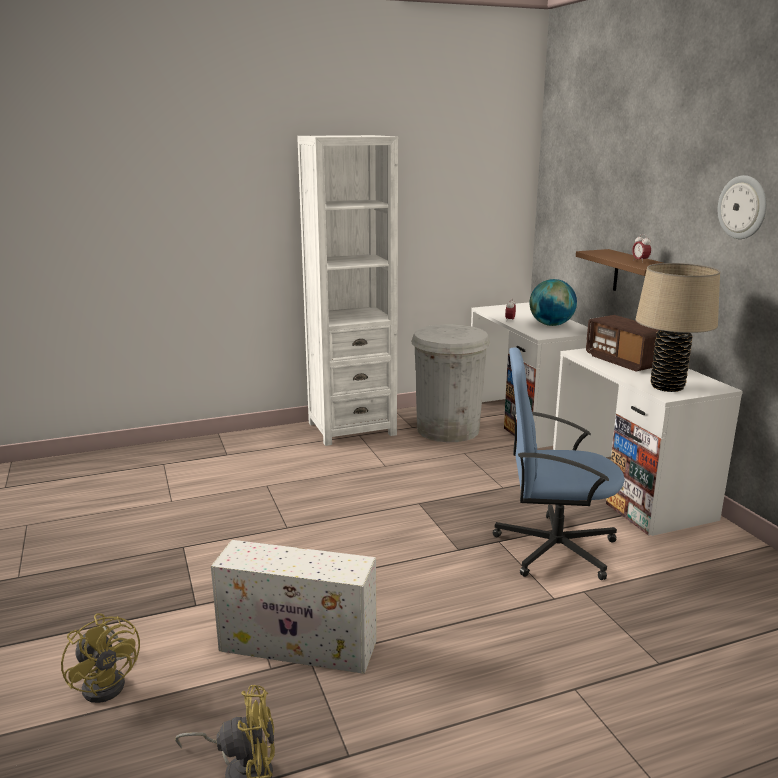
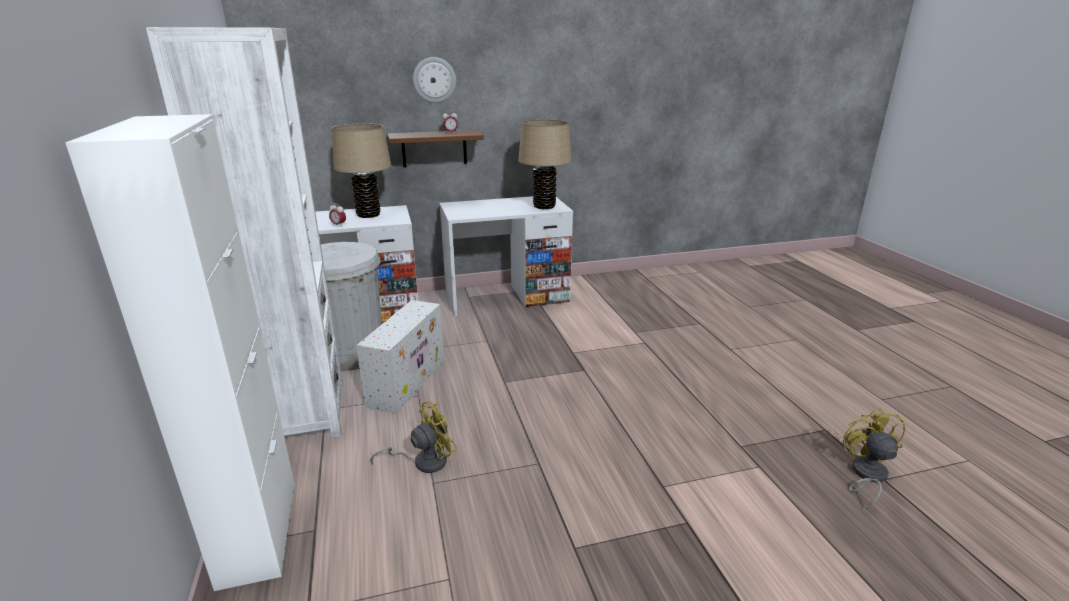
camera: 85 degrees left, 5 degrees up
yellow fan [61,613,140,703] -> yellow fan moved to [370,401,457,473]
white storage box [211,540,377,674] -> white storage box moved to [356,300,444,414]
blue office chair [493,347,625,580] -> none
globe [529,279,577,326] -> beige table lamp [332,123,391,218]
radio [586,315,659,372] -> none
wall clock [718,175,767,239] -> wall clock moved to [413,57,456,103]
none -> white cabinet [65,114,295,591]

